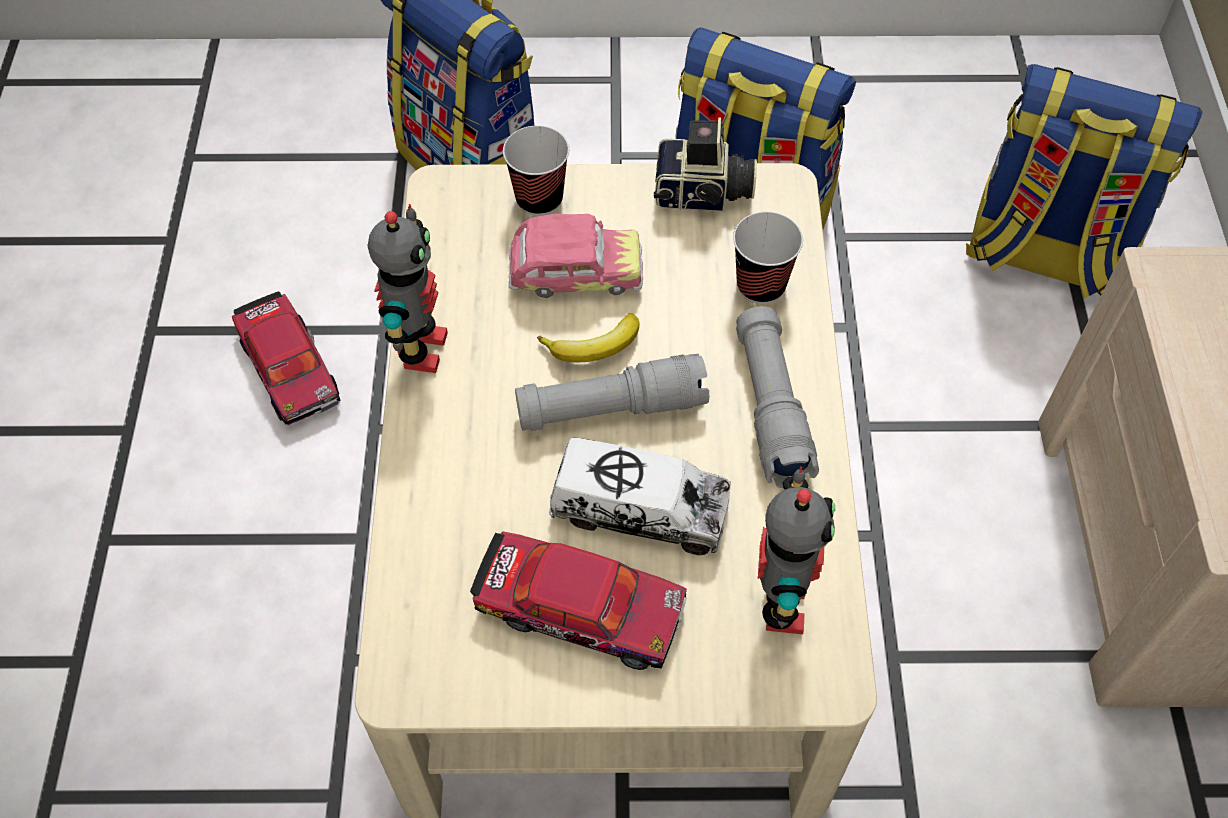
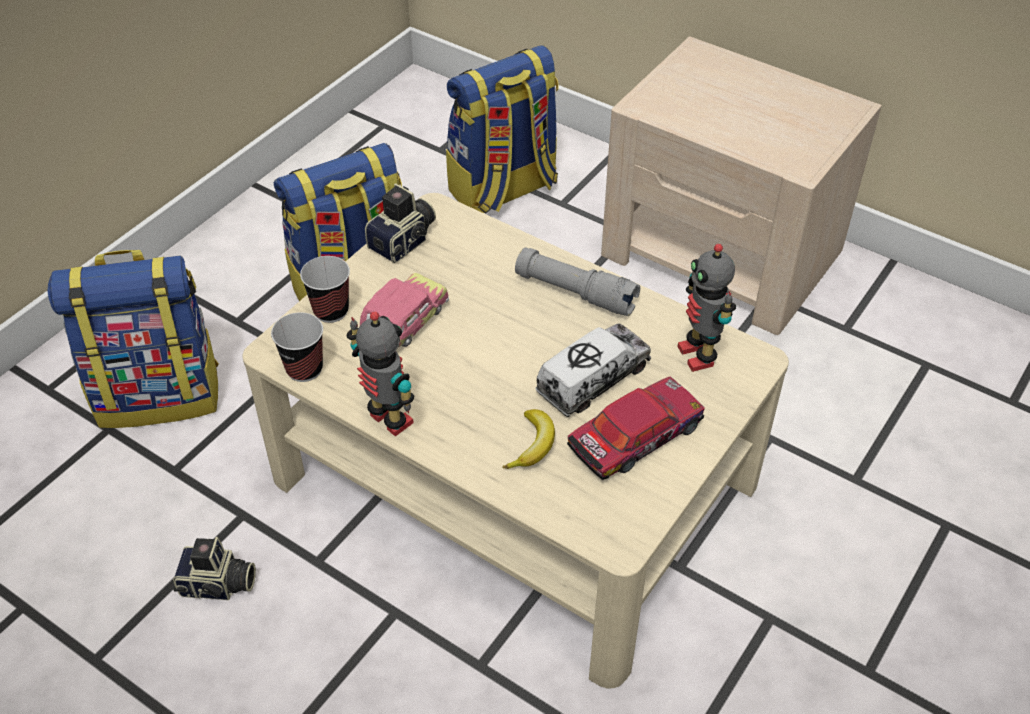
camera: 55 degrees left, 10 degrees down
toy car [232,291,340,425] -> camera [173,537,256,600]
grey flashlight [515,354,709,431] -> none
banana [537,313,639,362] -> banana moved to [502,409,555,469]
cup [733,212,803,304] -> cup moved to [271,312,323,382]
toy robot [758,466,835,634] -> toy robot turned 150 degrees counterclockwise [677,244,736,372]

